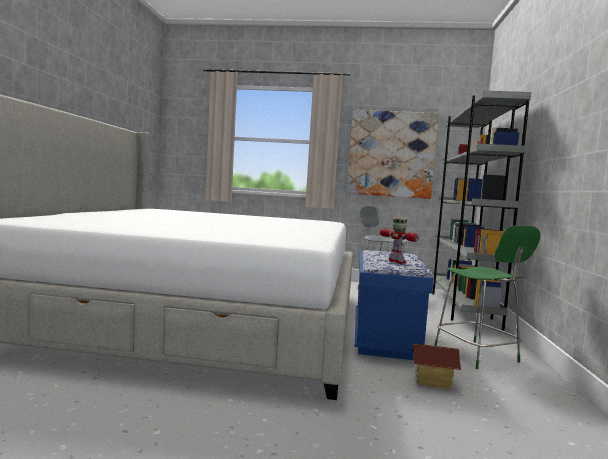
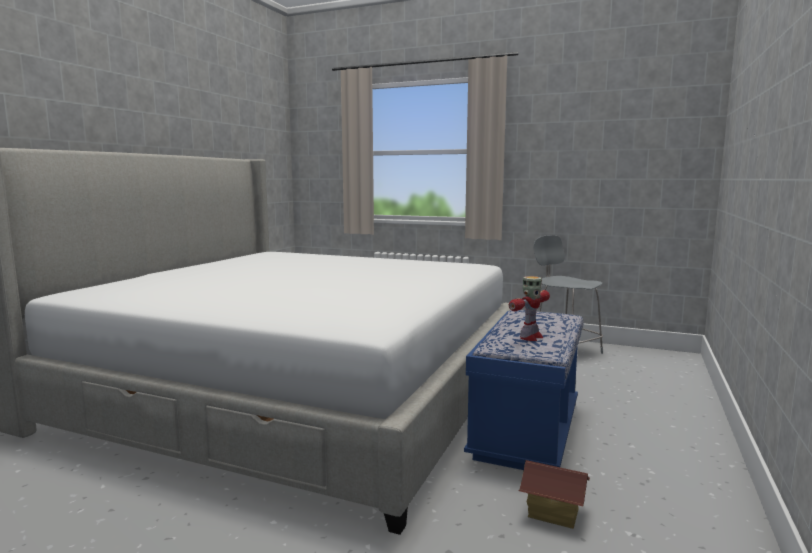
camera: 15 degrees right, 5 degrees up
picture [347,110,439,199] -> none
toy robot [380,217,419,263] -> toy robot turned 60 degrees clockwise [509,276,550,341]
grey bookcase [432,91,531,331] -> none
green chair [434,226,541,369] -> none

